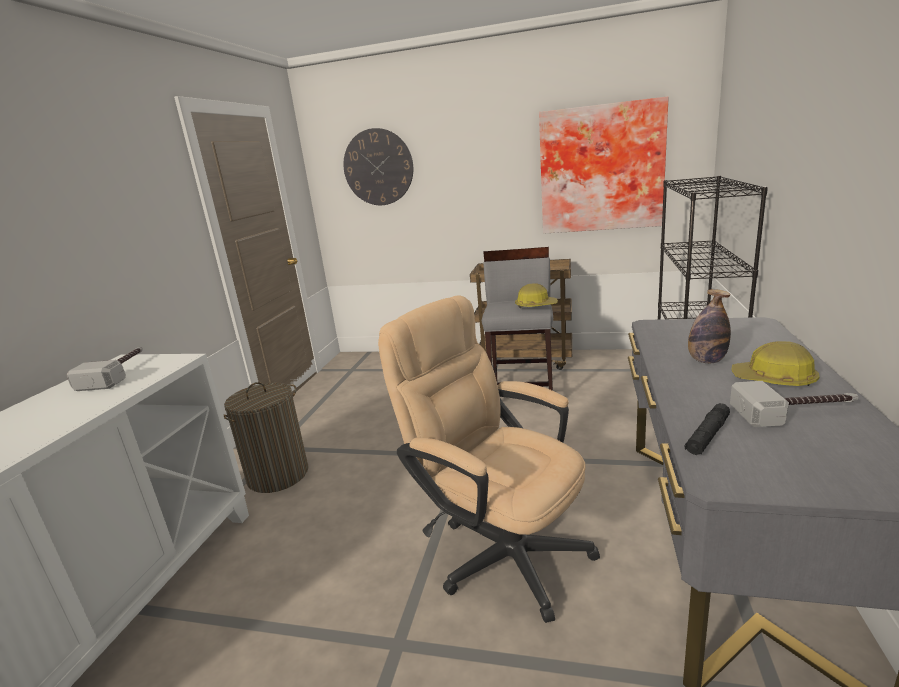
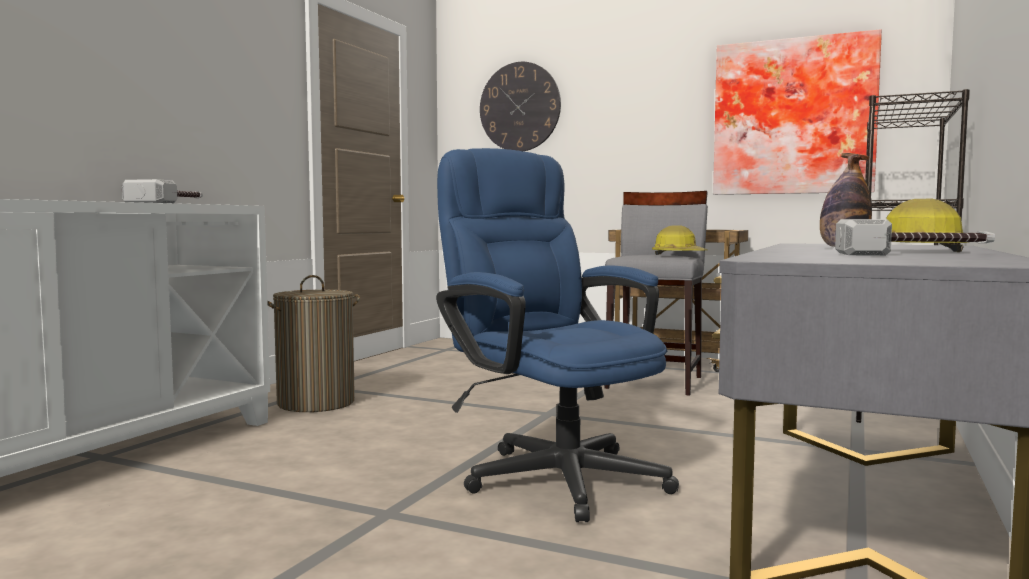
camera: 10 degrees right, 15 degrees down
beige office chair [378,295,600,623] -> blue office chair [436,148,679,522]
black flashlight [684,403,730,455] -> none

